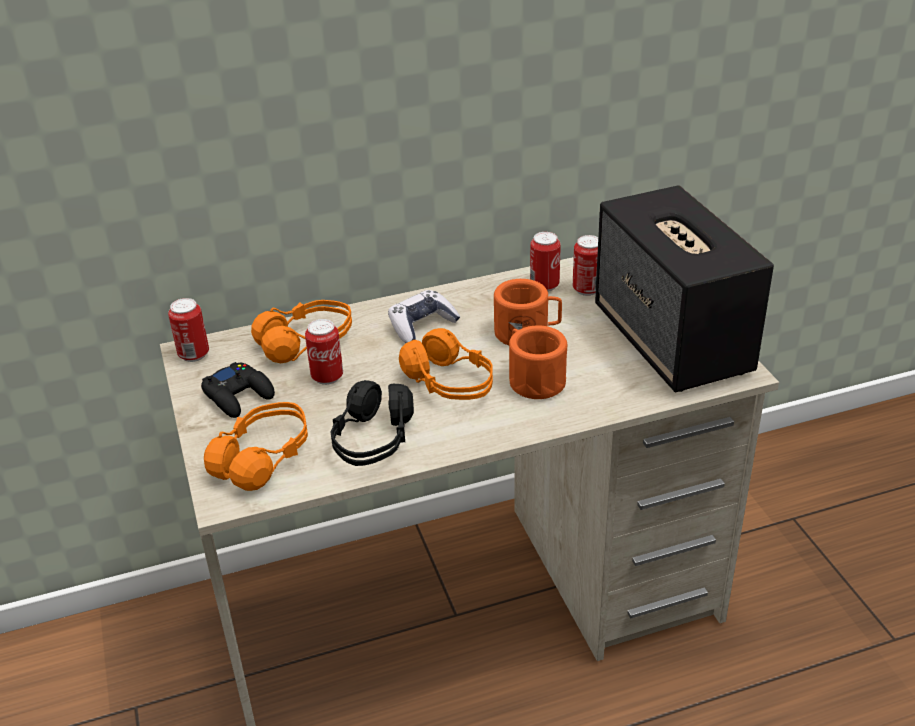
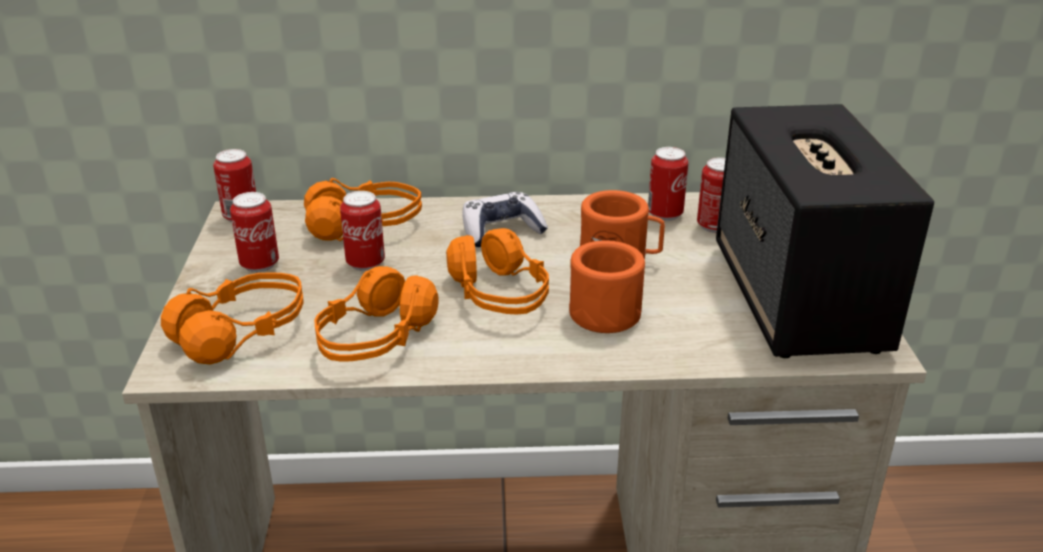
camera: 15 degrees right, 5 degrees down
black game controller [201,362,275,418] -> can [230,192,279,272]
black headphones [331,380,414,466] -> orange headphones [314,266,439,362]

